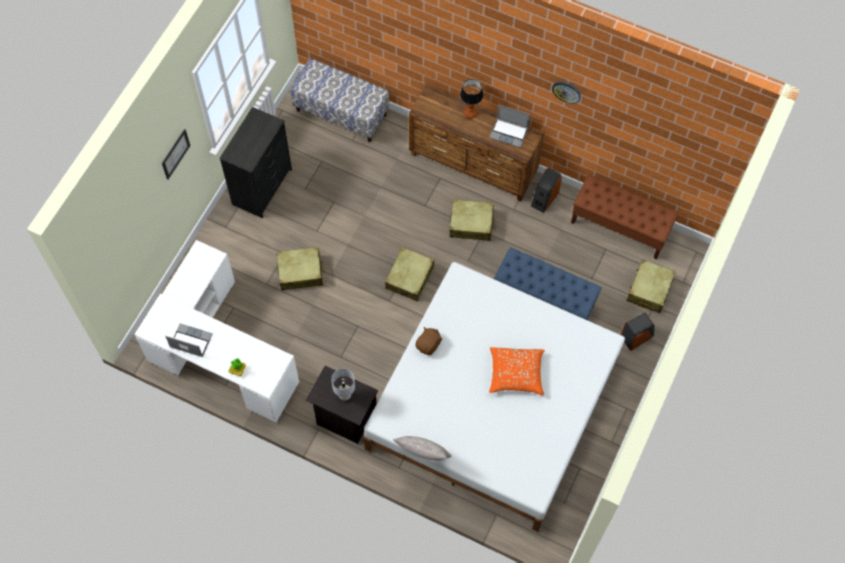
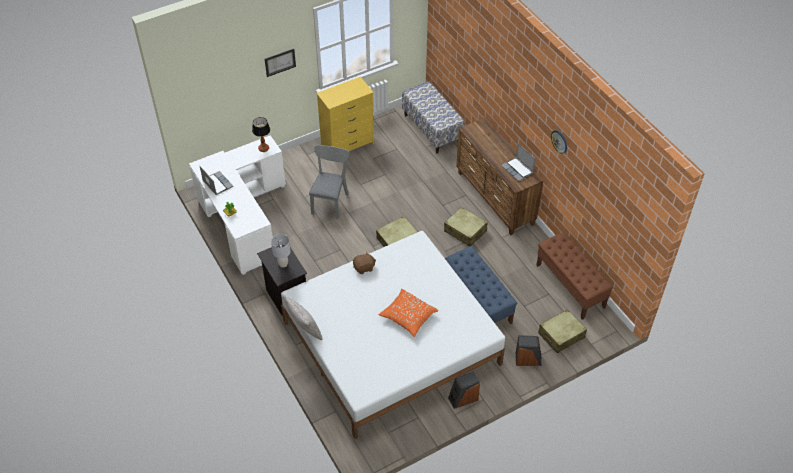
camera: 35 degrees right, 15 degrees down
black dresser [219,107,292,218] -> yellow dresser [316,77,374,151]
beige suitcase [277,247,325,290] -> grey chair [309,145,349,219]
table lamp [460,79,483,119] -> table lamp moved to [252,117,270,152]
speaker [531,167,562,213] -> speaker moved to [448,371,480,409]

